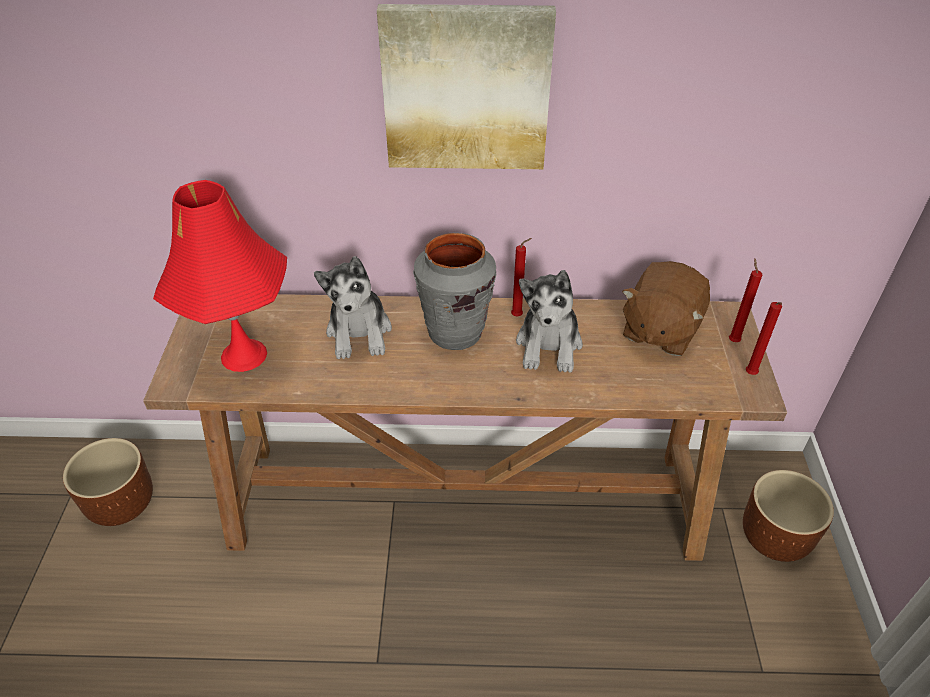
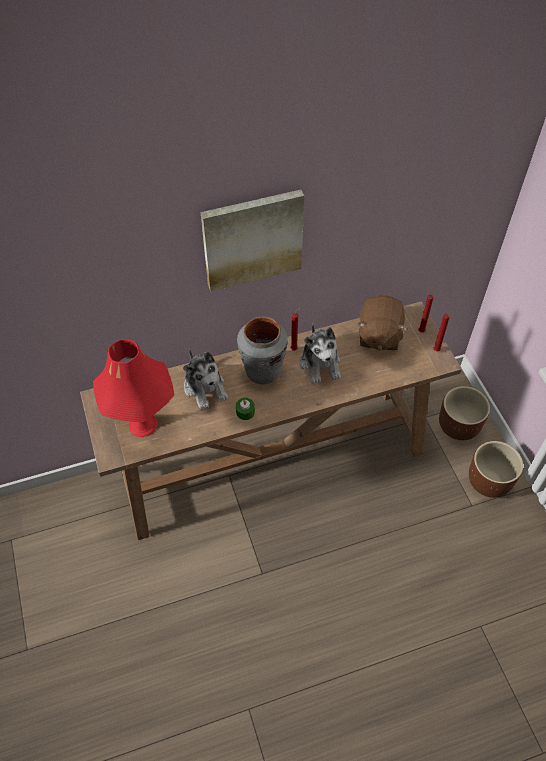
camera: 20 degrees left, 10 degrees up
brown planter [63,438,153,526] -> brown planter moved to [469,441,523,498]
none -> green candle [236,398,255,420]

